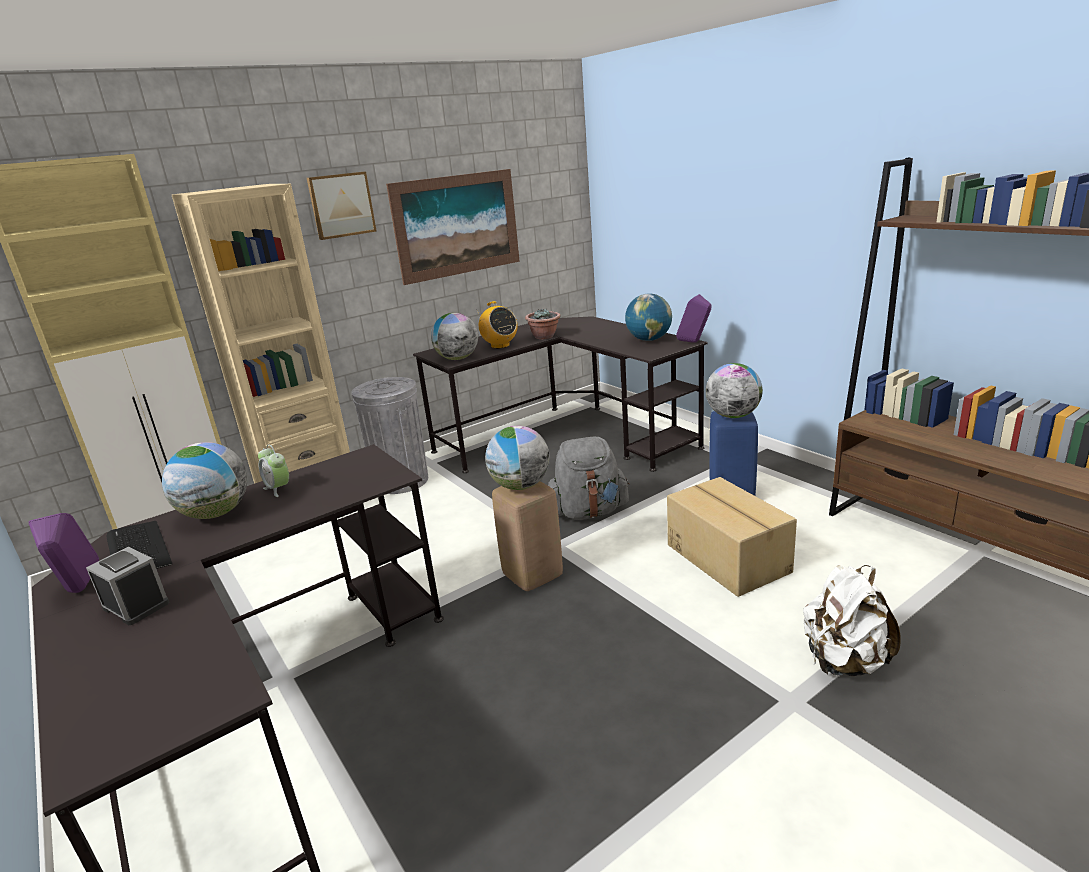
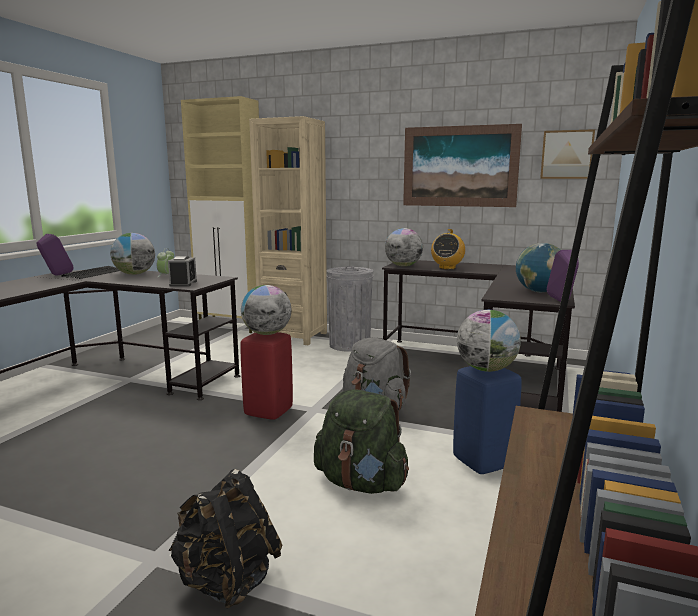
camera: 55 degrees right, 10 degrees down
alarm clock [86,547,169,625] -> alarm clock moved to [168,256,197,287]
picture [307,172,377,240] -> picture moved to [540,129,595,179]
beige stool [492,481,563,591] -> red stool [240,332,293,420]
potted plant [525,308,560,339] -> none
cardboard box [667,477,797,597] -> green backpack [314,389,409,494]
white backpack [803,565,901,676] -> black backpack [168,469,283,609]

